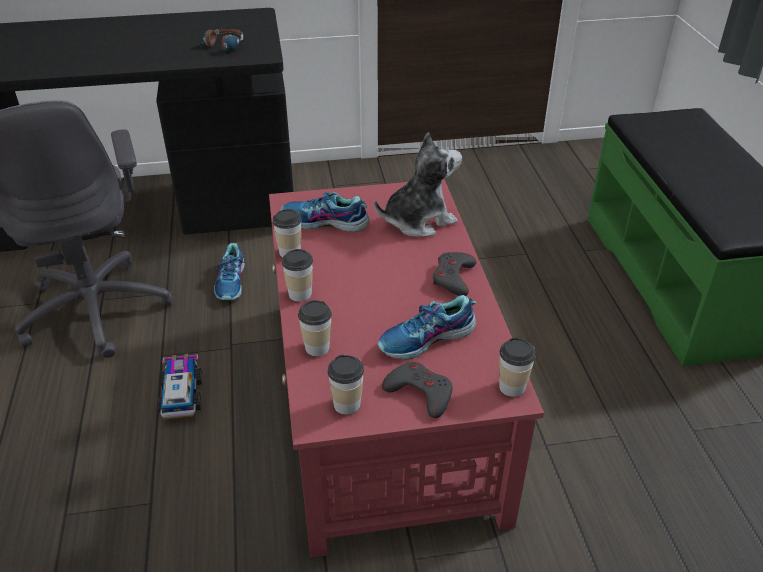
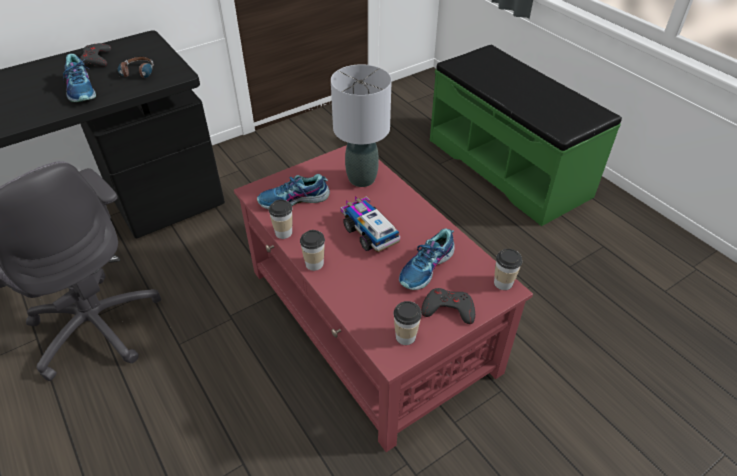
camera: 25 degrees left, 5 degrees up
toy truck [158,351,202,419] -> toy truck moved to [340,196,400,252]
shoe [214,243,245,300] -> shoe moved to [63,54,96,102]
cup [298,300,332,356] -> none
plush toy [375,132,462,237] -> grey table lamp [331,64,392,187]
grey game controller [433,252,476,296] -> grey game controller moved to [80,43,111,67]

